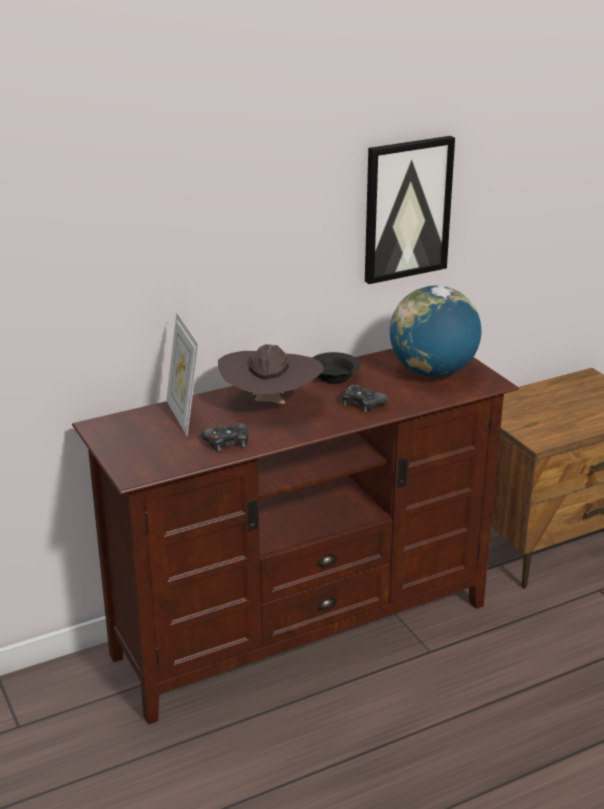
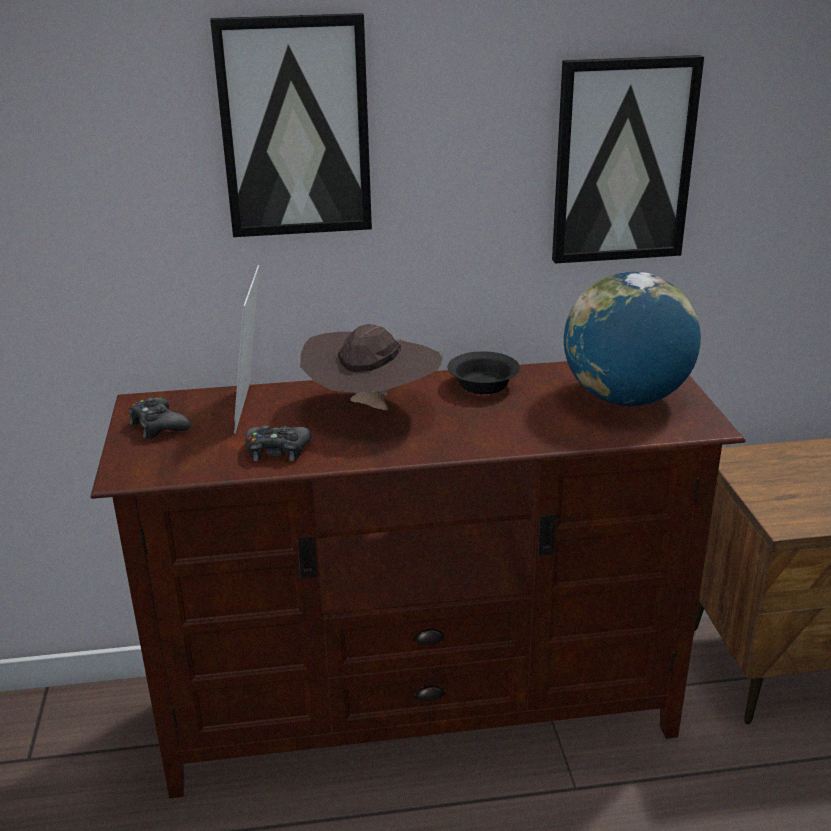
camera: 20 degrees right, 0 degrees up
black game controller [342,385,389,412] -> black game controller moved to [129,397,191,439]
none -> picture [210,13,372,237]

